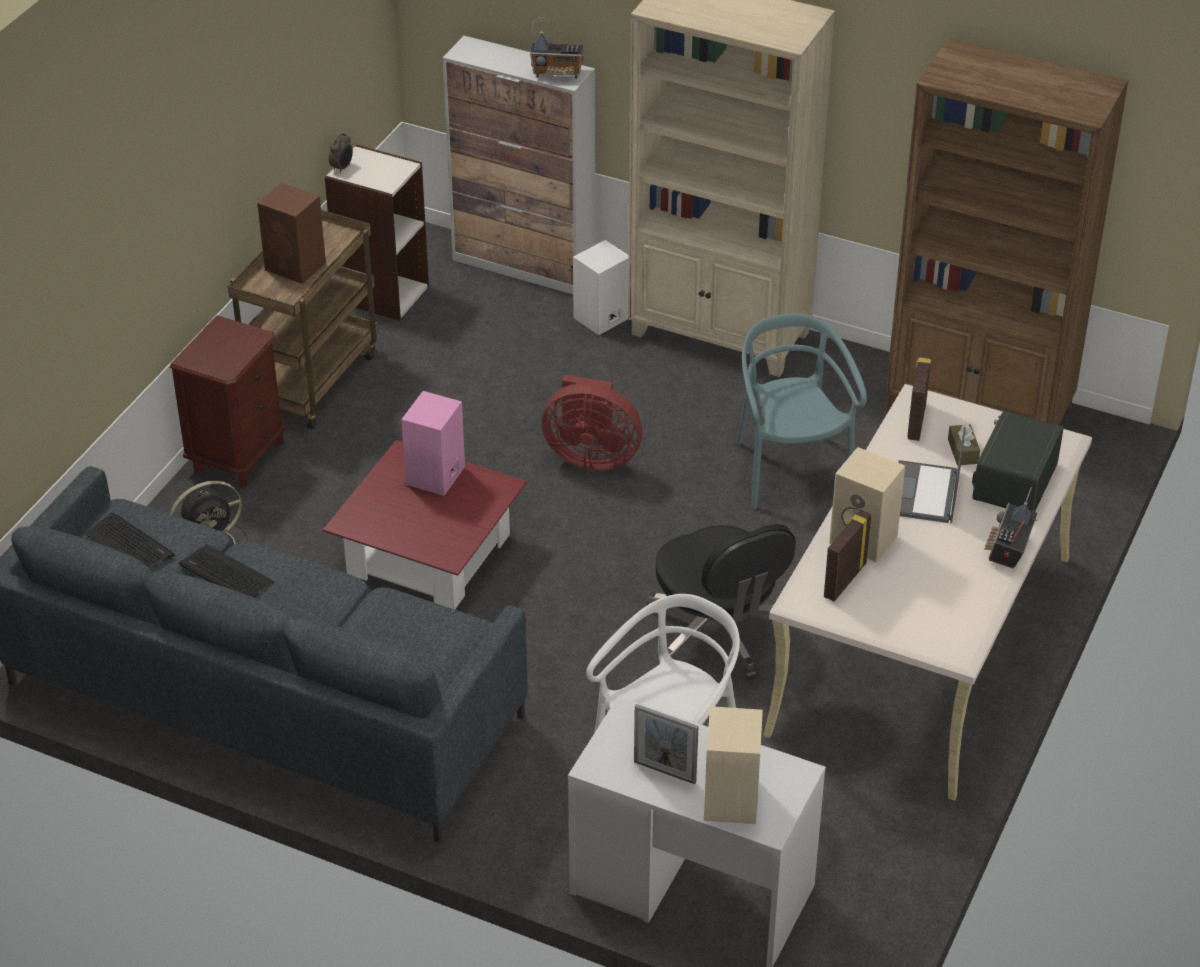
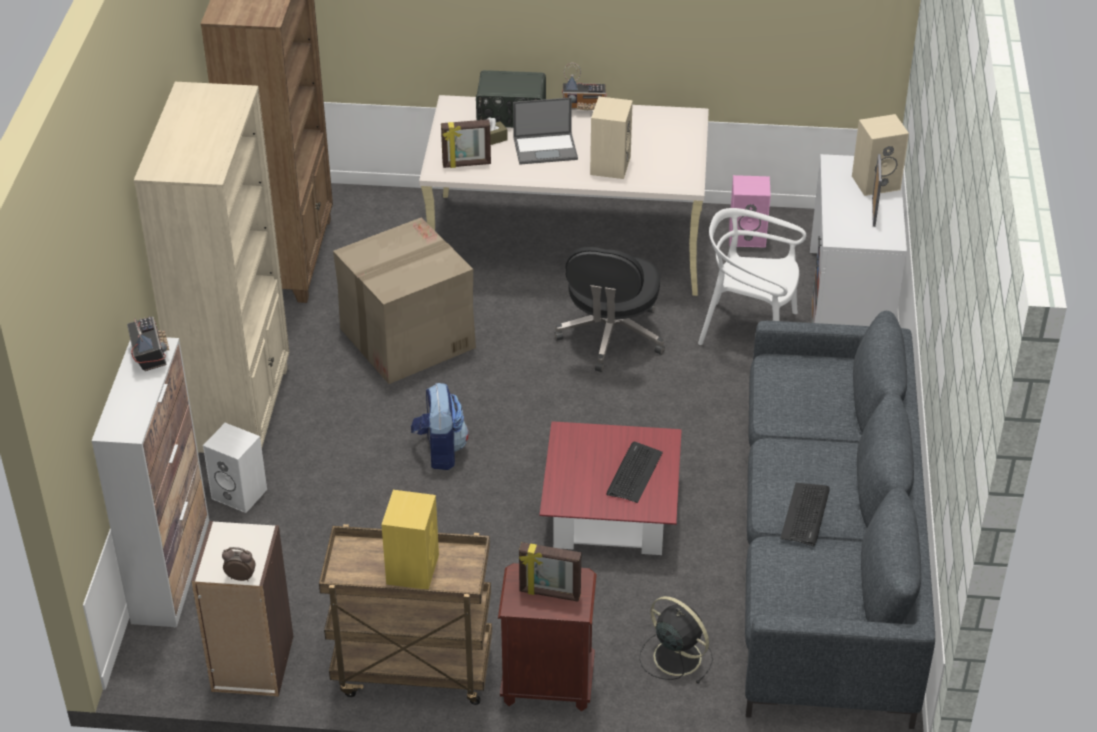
camera: 110 degrees left, 0 degrees up
keyboard [85,512,175,571] -> keyboard moved to [606,442,663,503]
brown speaker [257,183,326,284] -> yellow speaker [381,490,439,589]
pink speaker [401,391,465,496] -> pink speaker moved to [729,175,771,248]
red fan [542,375,643,471] -> backpack [411,383,469,470]
black office chair [646,524,796,680] -> black office chair turned 150 degrees clockwise [555,247,665,372]
turquoise chair [736,313,867,509] -> cardboard box [333,217,476,384]
picture frame [824,510,871,602] -> picture frame moved to [519,542,581,601]

